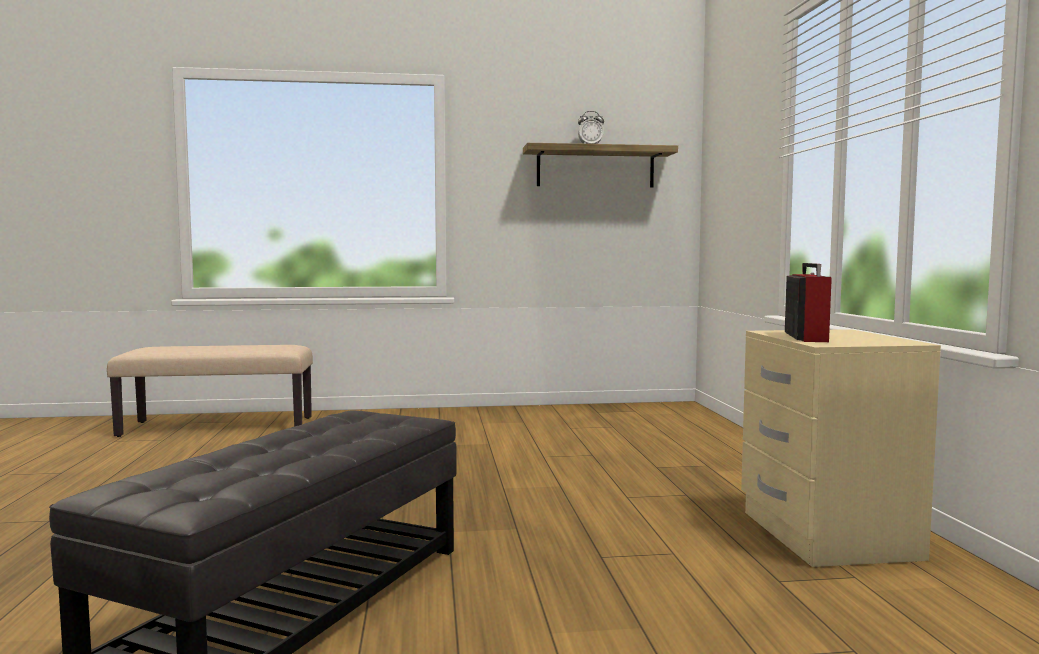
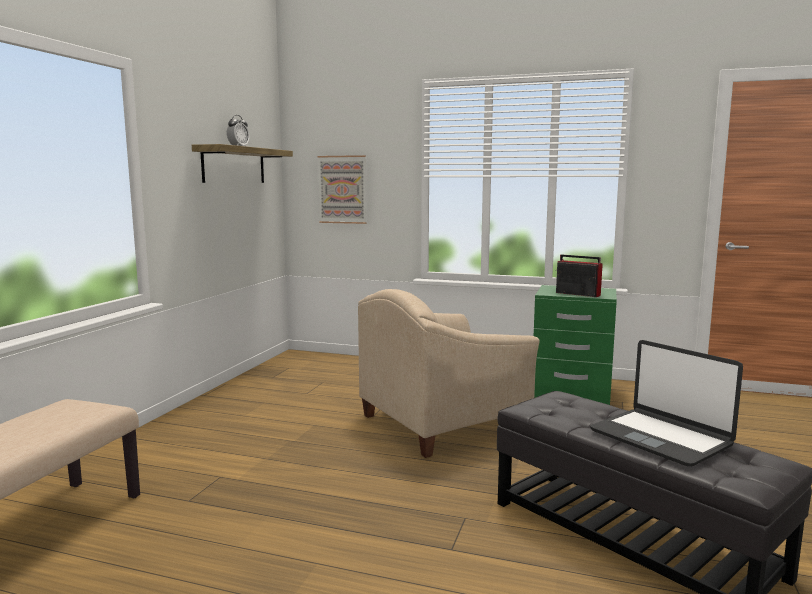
camera: 65 degrees left, 5 degrees up
beige nightstand [741,329,941,567] -> green nightstand [534,285,617,405]
none -> picture [318,155,367,224]
none -> beige armchair [358,289,540,458]
none -> laptop [590,340,743,467]

